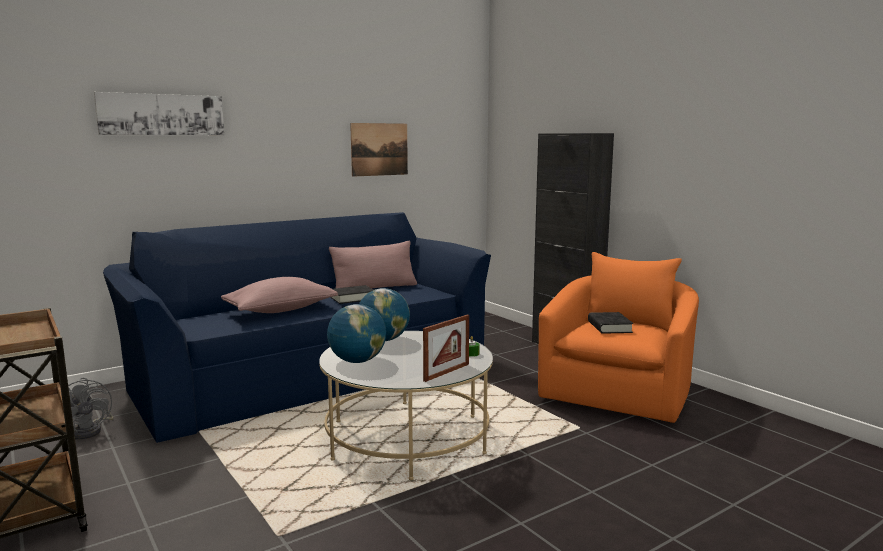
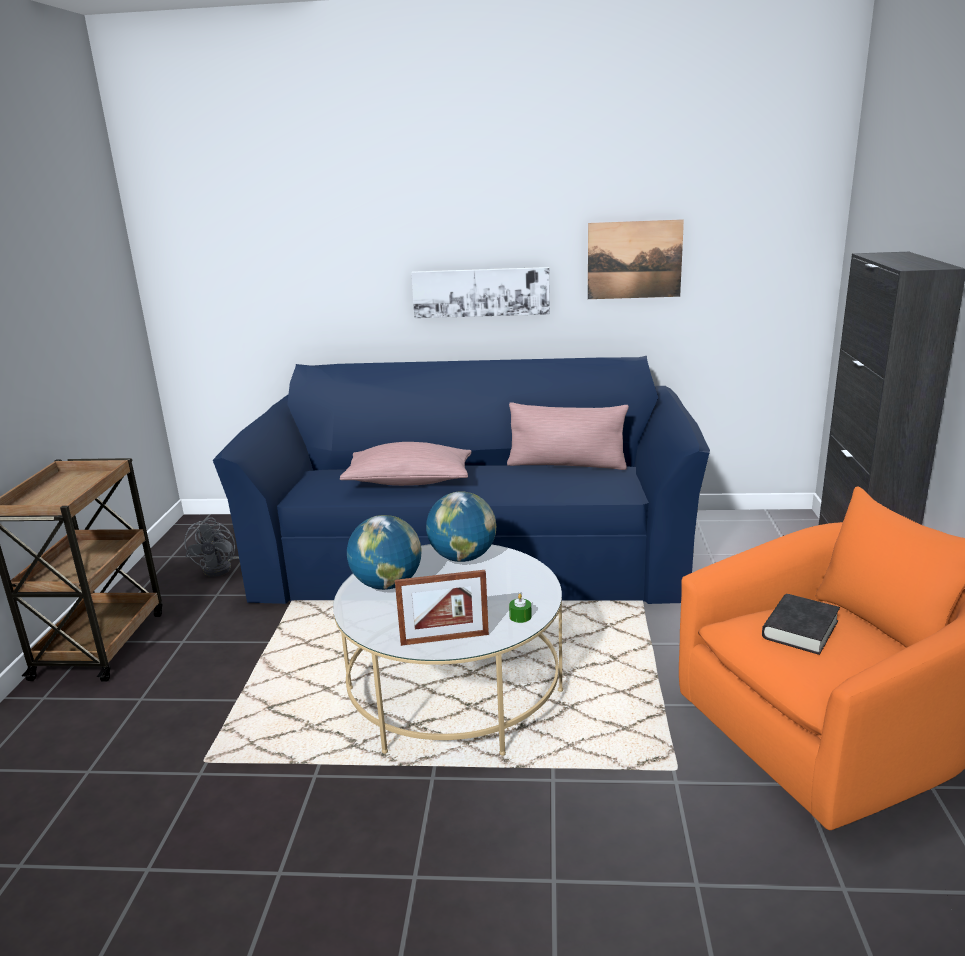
camera: 40 degrees right, 10 degrees up
picture [94,92,224,135] -> picture moved to [411,267,550,318]
black book [331,285,373,304] -> none

